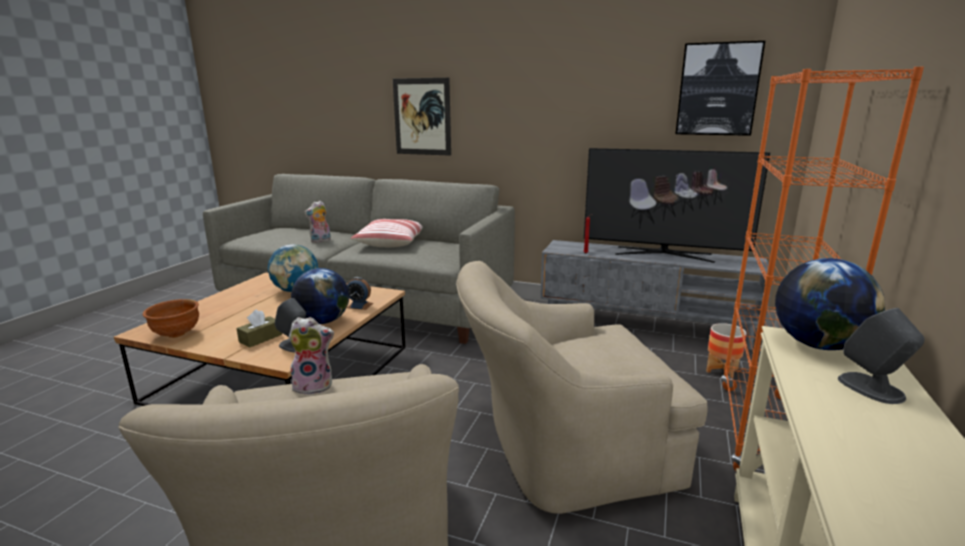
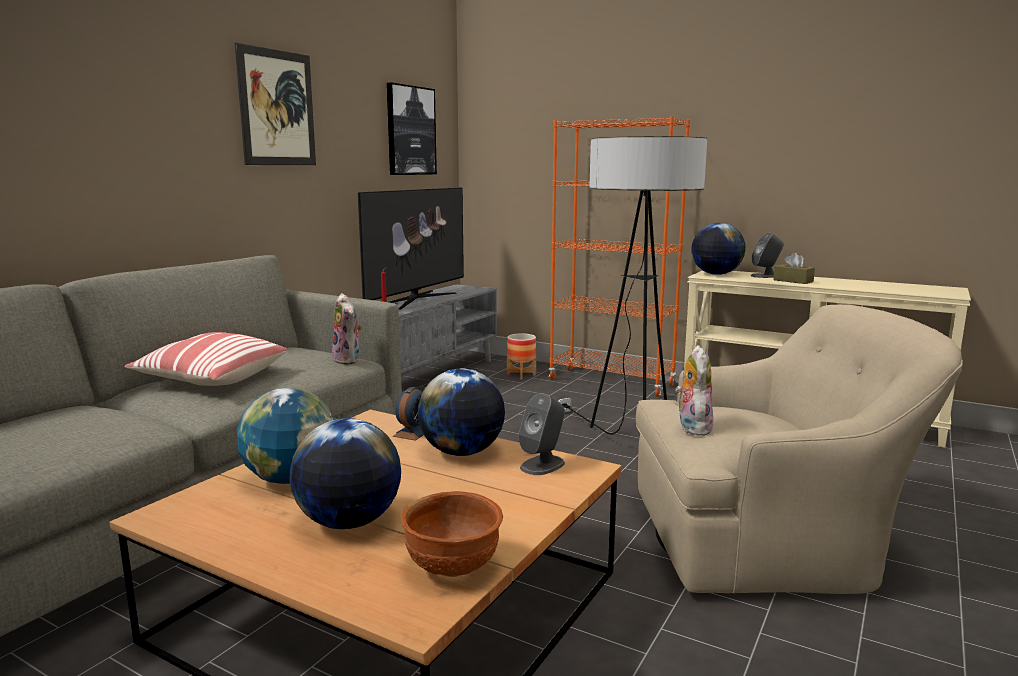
camera: 80 degrees left, 5 degrees down
brown tissue box [237,309,282,347] -> brown tissue box moved to [773,253,815,284]
plush toy [304,201,331,243] -> plush toy moved to [332,293,362,365]
picture [393,78,451,156] -> picture moved to [235,43,316,165]
beige armchair [456,261,708,514] -> floor lamp [558,136,707,435]
none -> globe [289,418,401,529]

